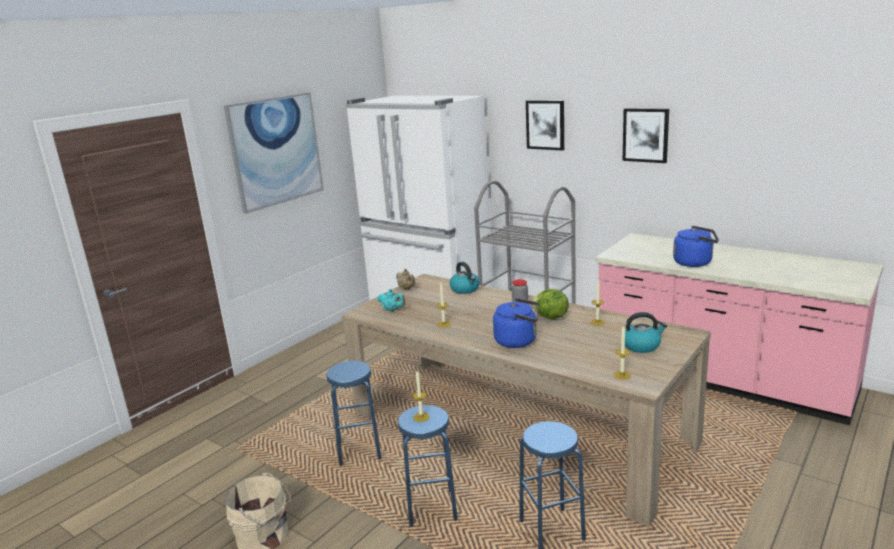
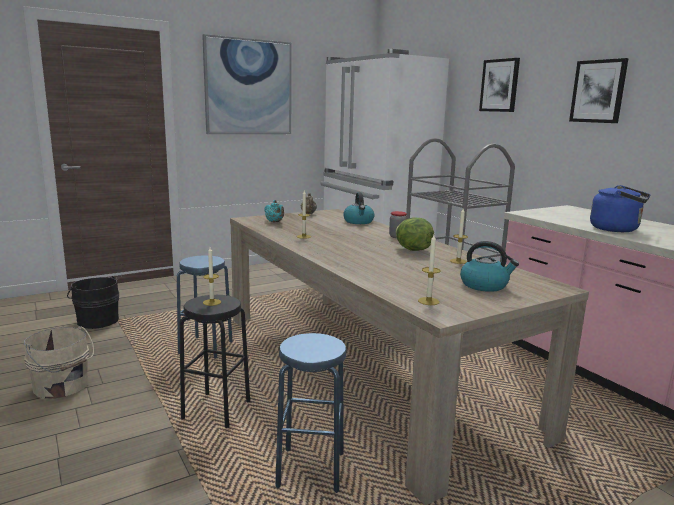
camera: 20 degrees right, 5 degrees down
blue stool [398,405,458,527] -> black stool [180,295,250,428]
blue kettle [493,298,540,348] -> none
none -> black bucket [67,276,119,329]

